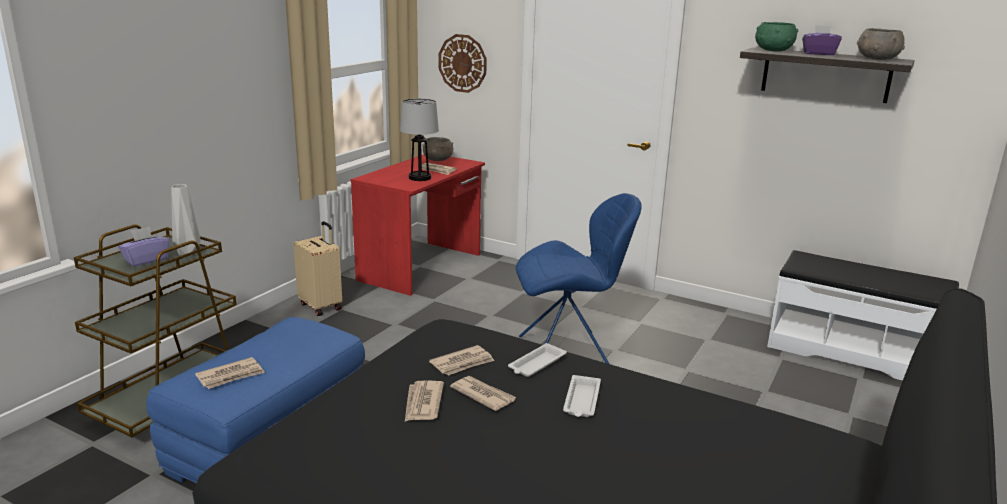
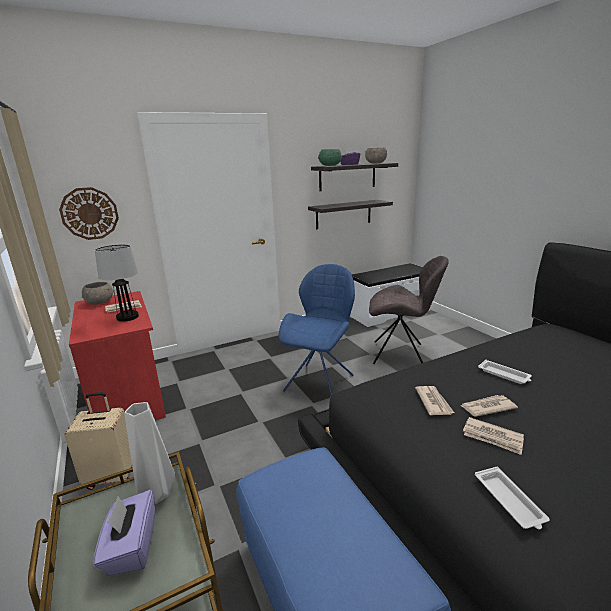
camera: 55 degrees left, 0 degrees up
newspaper [195,357,265,389] -> none
white tray [508,343,567,377] -> white tray moved to [475,467,550,530]
none -> shelf [308,200,393,229]
none -> grey chair [369,256,449,364]

